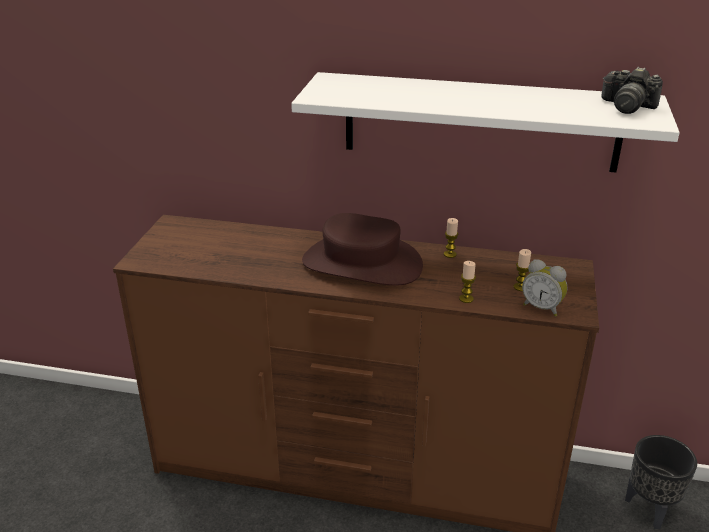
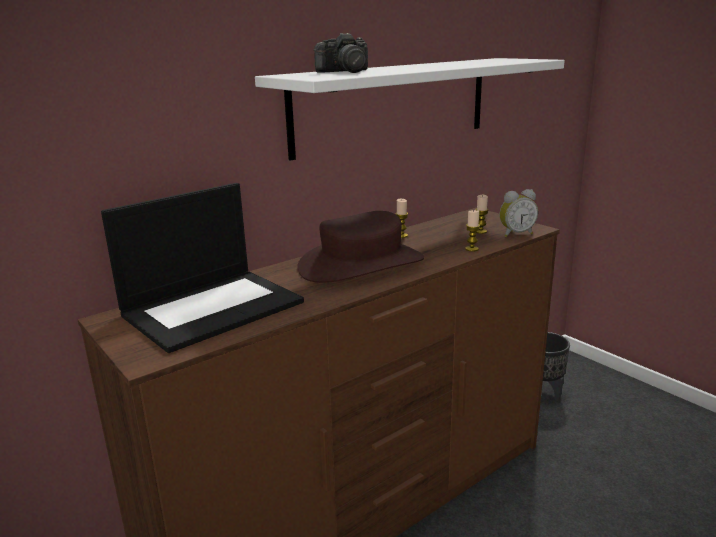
camera: 50 degrees left, 10 degrees down
camera [602,67,663,114] -> camera moved to [313,33,368,73]
none -> laptop [101,183,304,353]

